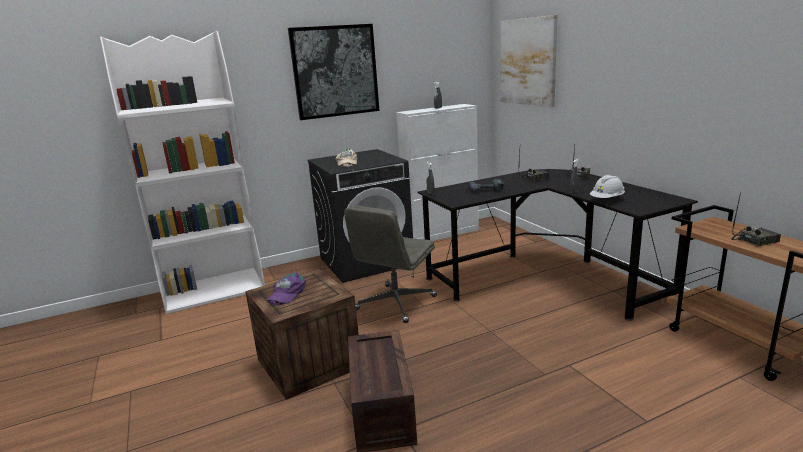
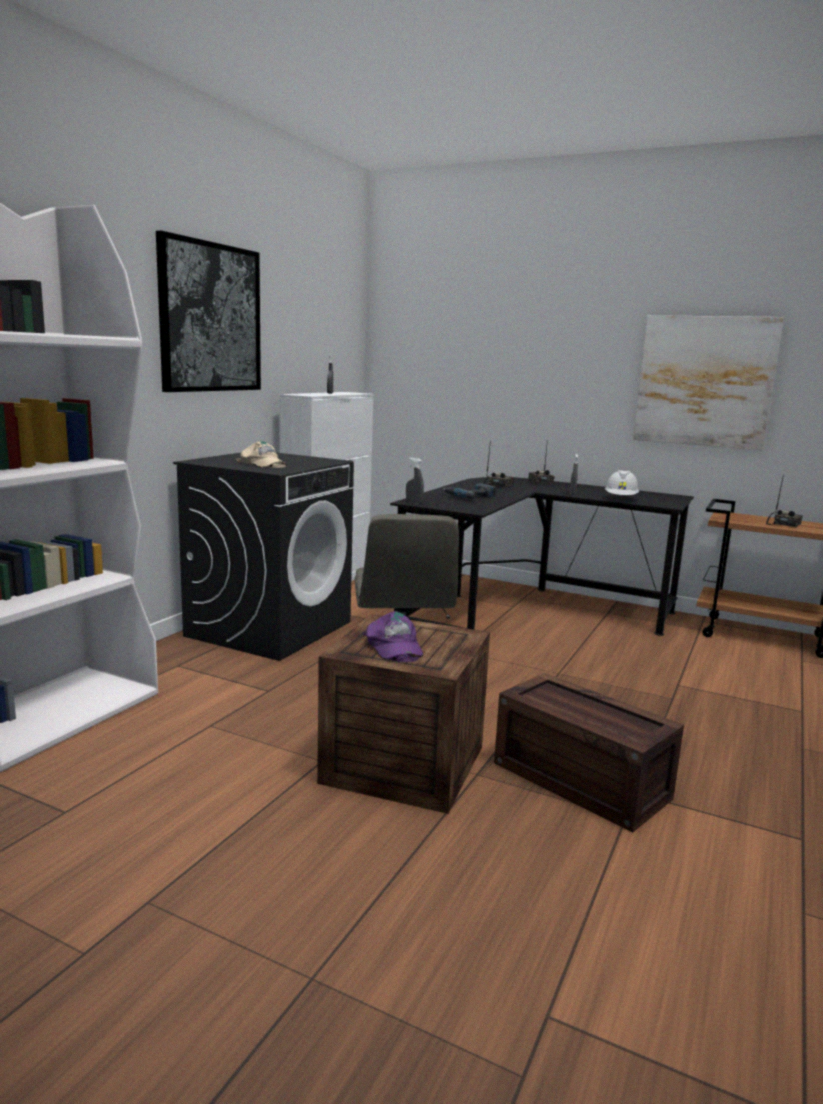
camera: 40 degrees left, 5 degrees down
picture [501,15,558,107] -> picture moved to [633,315,784,450]

